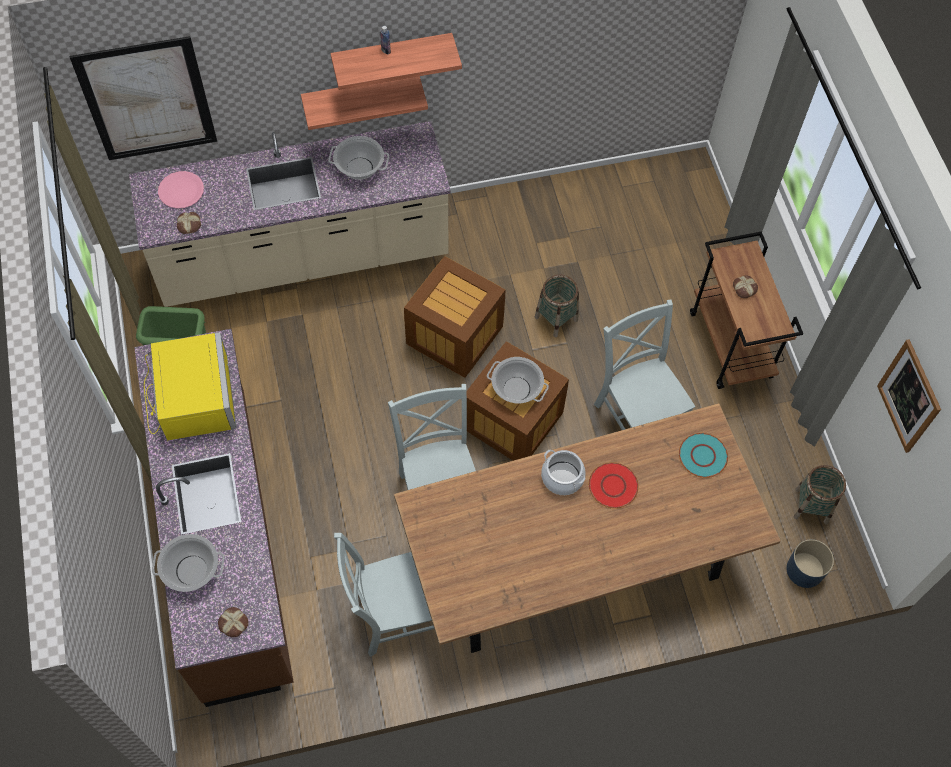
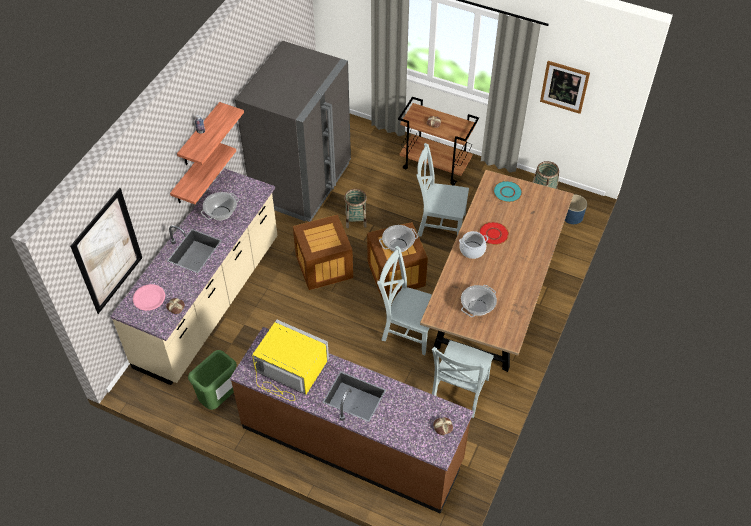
camera: 50 degrees left, 10 degrees down
cooking pot [152,534,224,592] -> cooking pot moved to [461,285,497,317]
none -> grey fridge [235,41,351,222]

